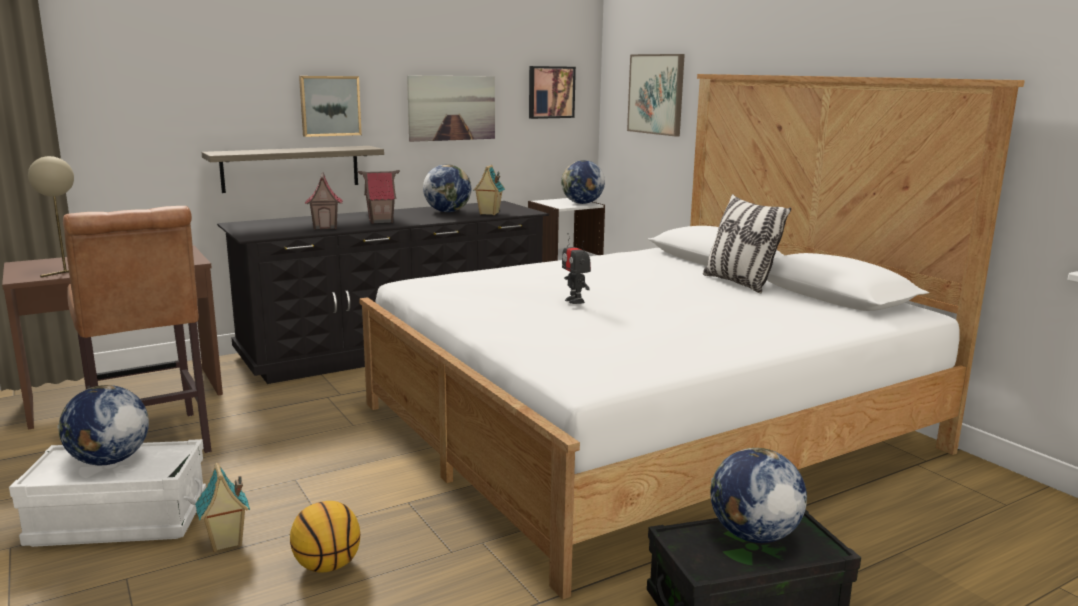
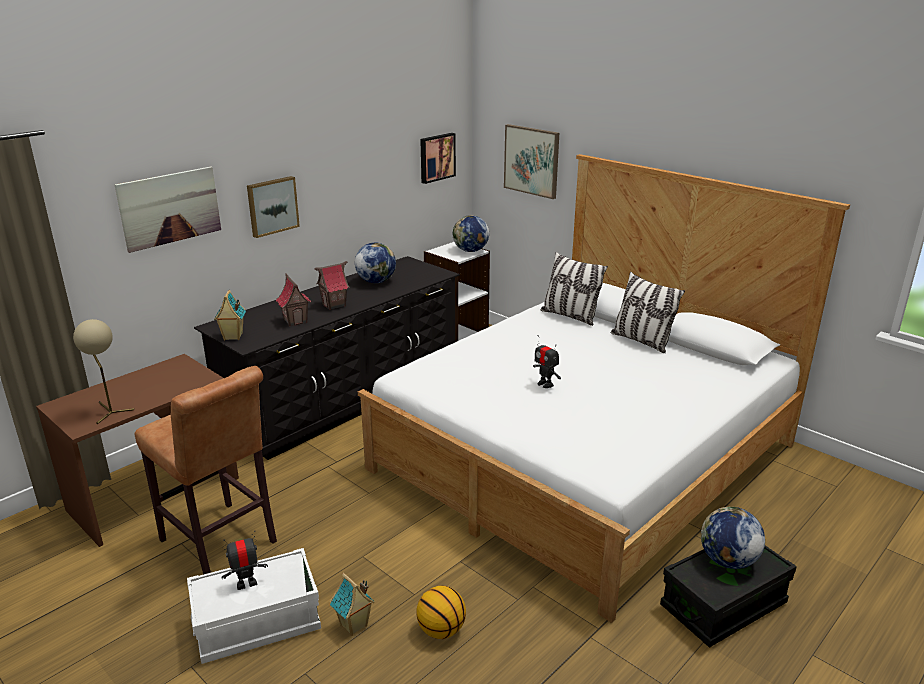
camera: 15 degrees left, 10 degrees up
globe [57,385,149,465] -> toy robot [221,530,268,590]
shelf [201,146,384,193] -> none
picture [407,75,495,142] -> picture moved to [115,166,221,253]
toy house [473,165,505,215] -> toy house moved to [214,290,246,340]
none -> pillow [541,252,608,326]

